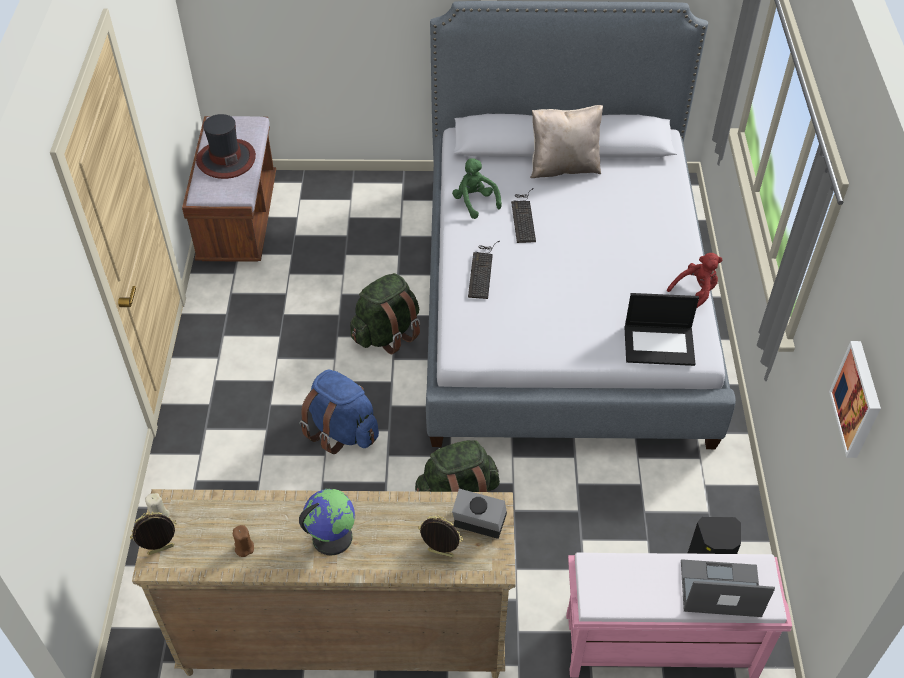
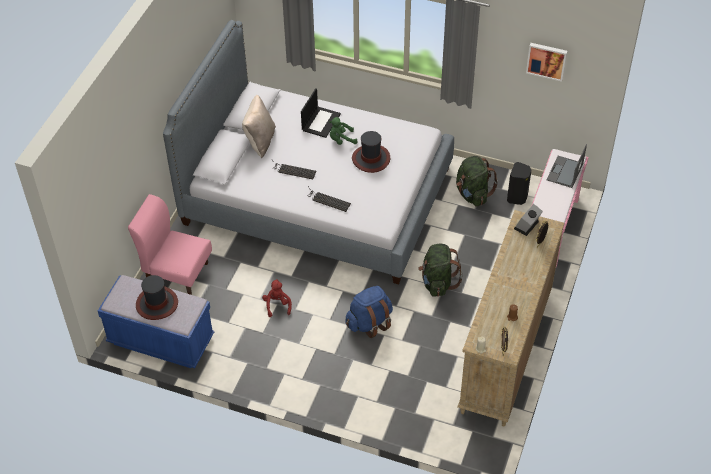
camera: 70 degrees left, 0 degrees up
brown bench [182,116,276,262] -> blue bench [98,275,214,368]
globe [299,488,355,556] -> none
green backpack [350,273,420,354] -> green backpack moved to [456,156,498,207]
green plush toy [452,158,502,219] -> green plush toy moved to [329,117,357,145]
laptop [624,293,699,366] -> laptop moved to [301,88,341,138]
red plush toy [667,253,723,308] -> red plush toy moved to [262,279,292,317]
none -> pink chair [128,194,212,295]
none -> hat [352,131,390,173]

